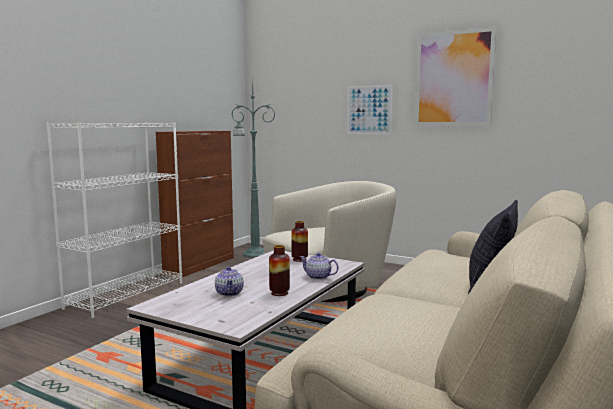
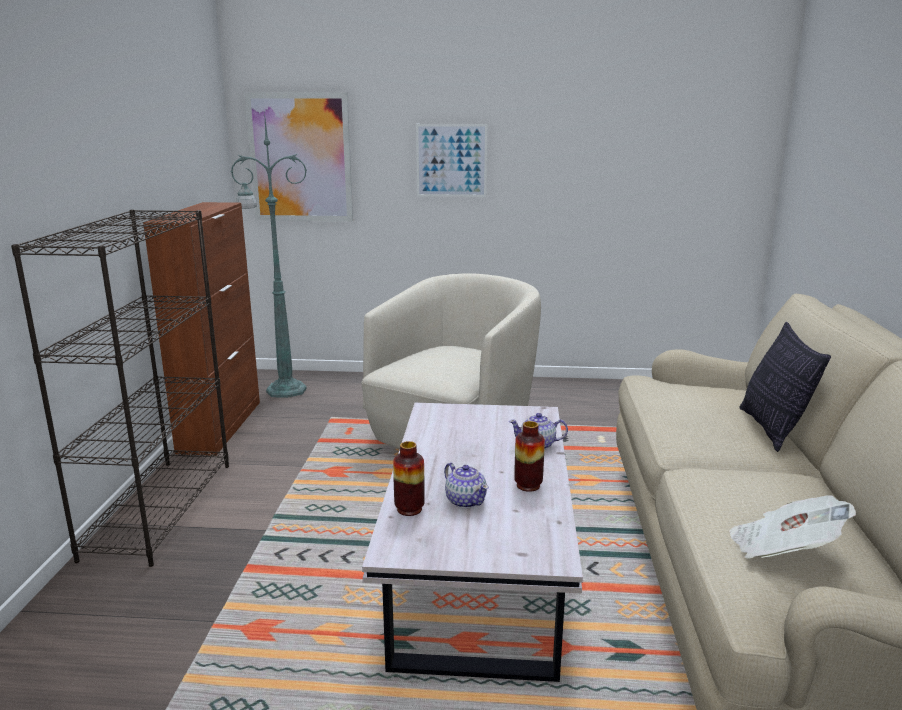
camera: 25 degrees left, 10 degrees up
white bookcase [46,122,182,318] -> black bookcase [11,209,229,567]
vase [291,221,308,262] -> vase moved to [393,441,425,516]
picture [415,27,497,126] -> picture moved to [245,93,353,221]
none -> newspaper [729,495,856,559]

